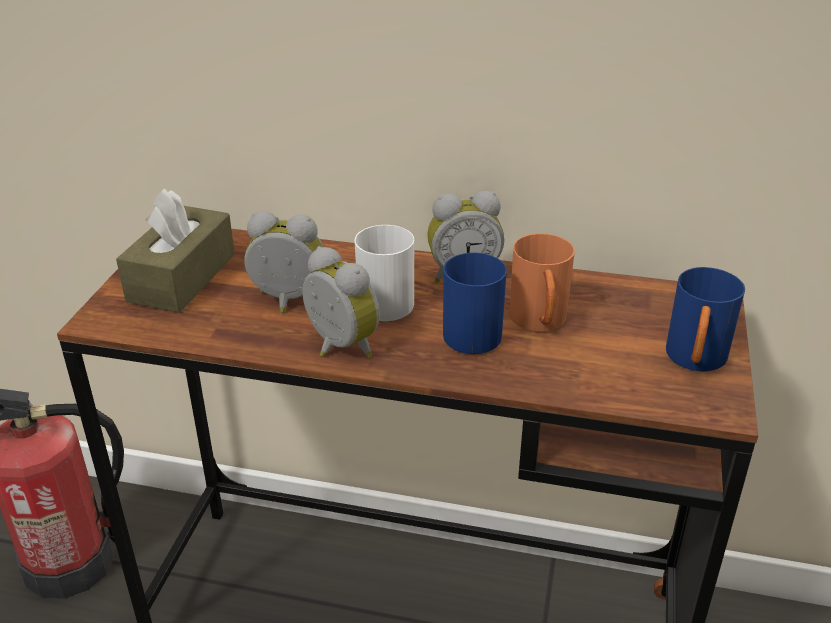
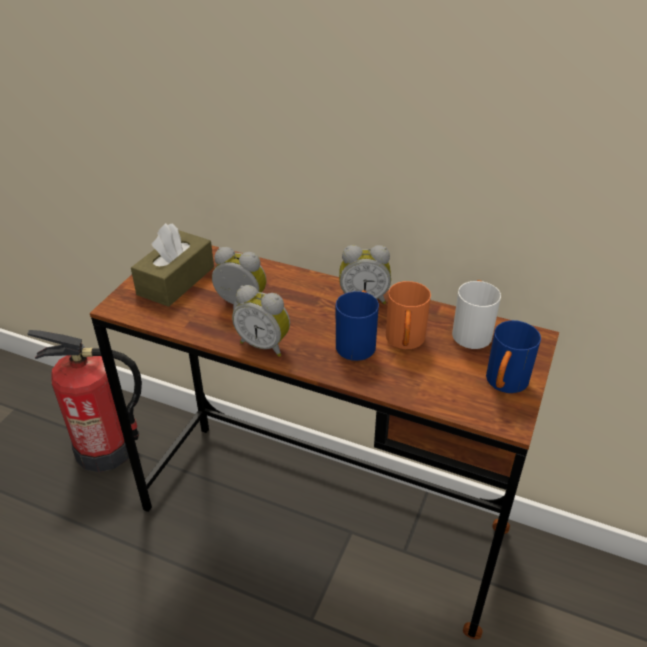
camera: 10 degrees right, 5 degrees up
alarm clock [302,246,380,357] -> alarm clock turned 150 degrees clockwise [232,285,290,357]
white mug [354,225,414,321] -> white mug moved to [452,280,501,349]

